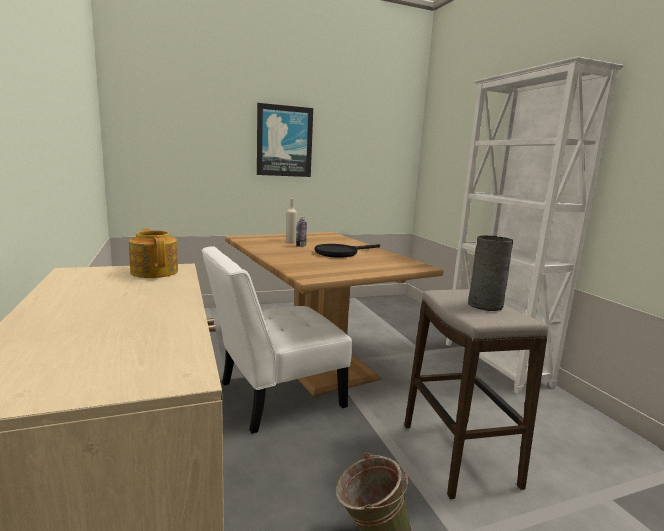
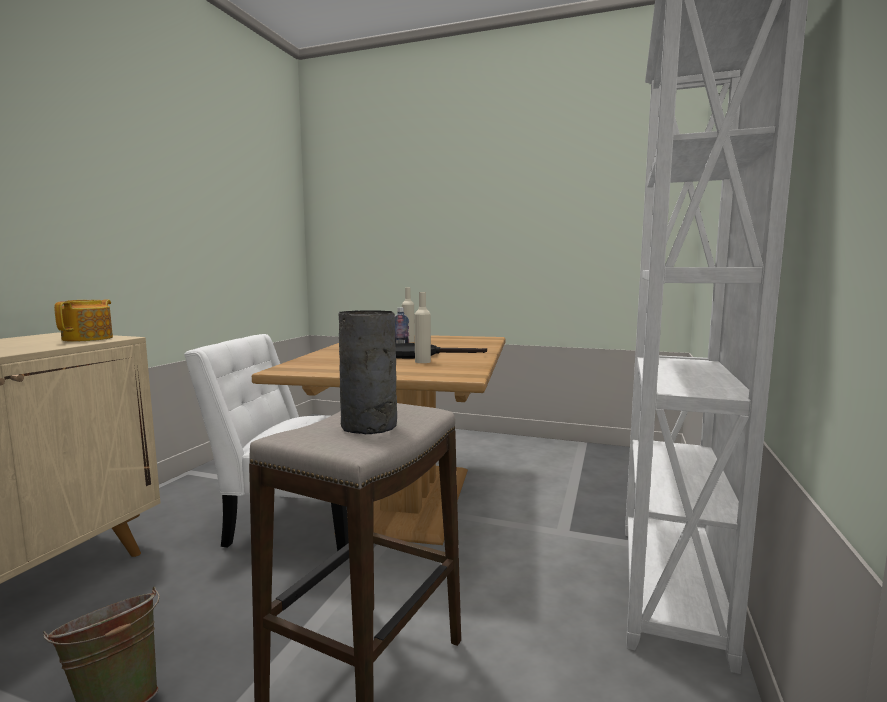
camera: 40 degrees right, 5 degrees down
picture [257,103,313,177] -> none
none -> beige bottle [415,292,431,363]

